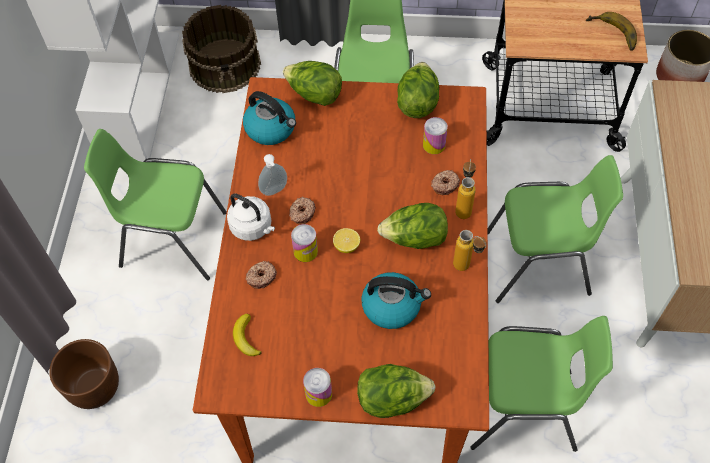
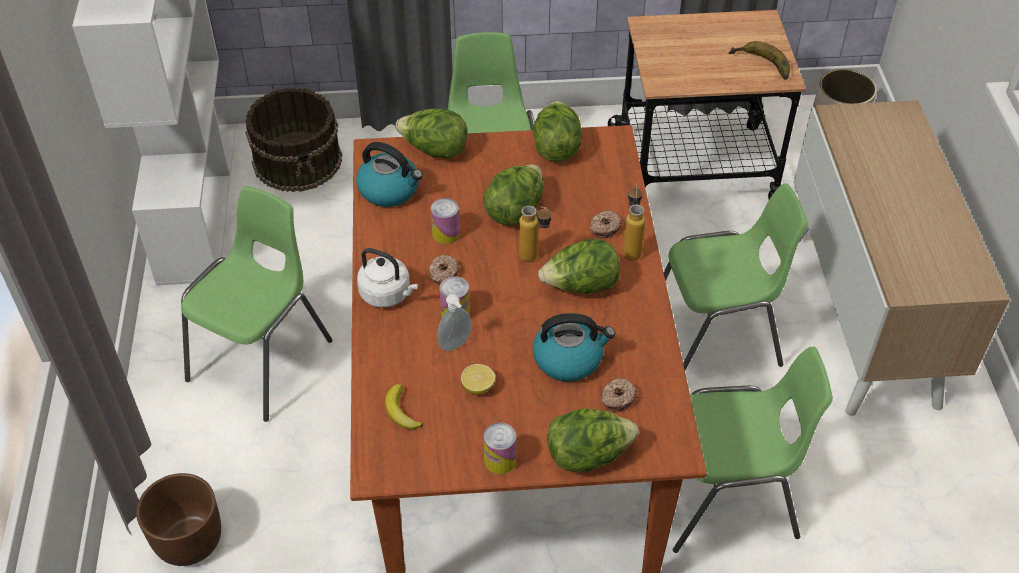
camera: 10 degrees left, 10 degrees down
green chair [84,129,227,280] -> green chair turned 120 degrees clockwise [181,186,332,422]
donut [245,261,277,289] -> donut moved to [600,378,637,412]
soap dispenser [258,154,287,196] -> soap dispenser moved to [437,294,471,351]
lemon [333,228,360,253] -> lemon moved to [461,364,495,395]
can [423,117,448,154] -> can moved to [431,198,460,244]
bottle [453,230,487,271] -> bottle moved to [519,206,552,262]
none -> lettuce [483,164,543,225]

